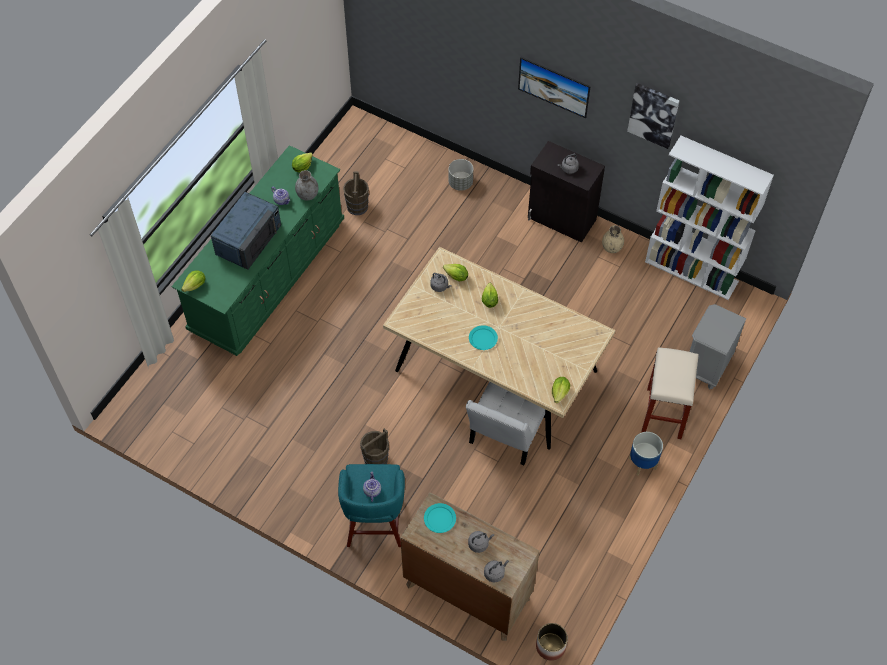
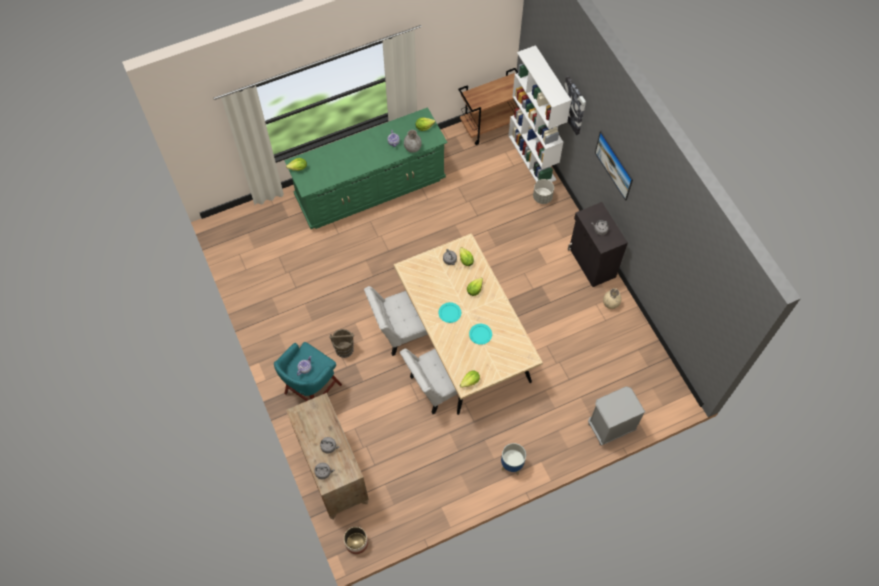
camera: 35 degrees right, 5 degrees up
blue microwave [211,192,281,270] -> none
brown bucket [343,171,369,215] -> none
turquoise plate [424,503,456,533] -> turquoise plate moved to [469,324,492,345]
picture [627,83,680,149] -> picture moved to [564,76,586,135]
beige stool [641,347,699,439] -> none
white bookcase [645,136,774,300] -> white bookcase moved to [508,45,571,182]
none -> white chair [364,286,428,356]
none -> brown cart [458,68,519,145]

